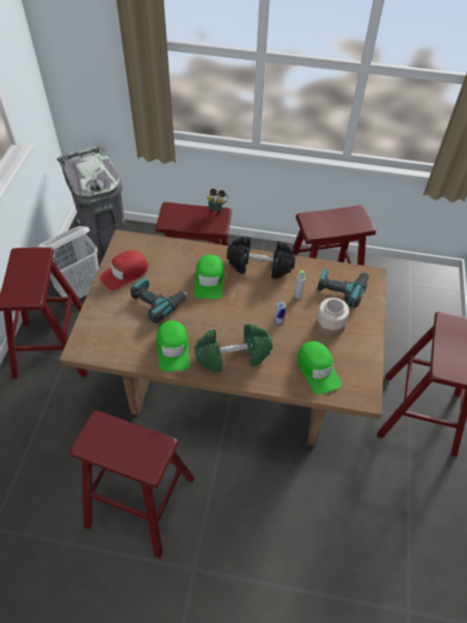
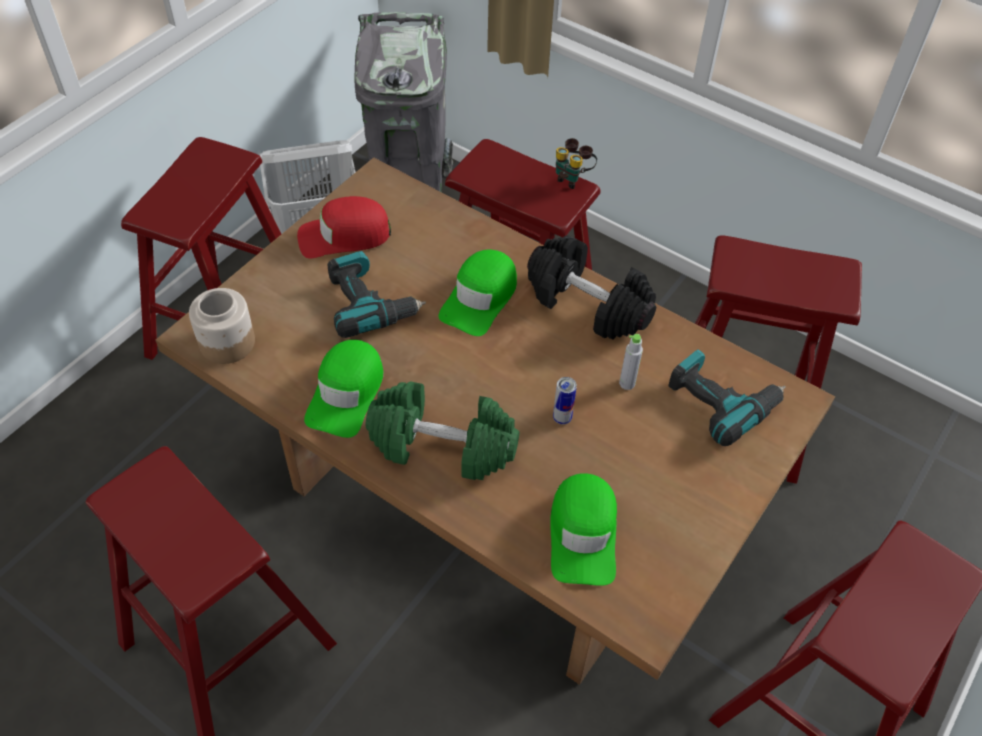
camera: 25 degrees right, 0 degrees up
jar [316,298,349,337] -> jar moved to [189,288,255,364]

